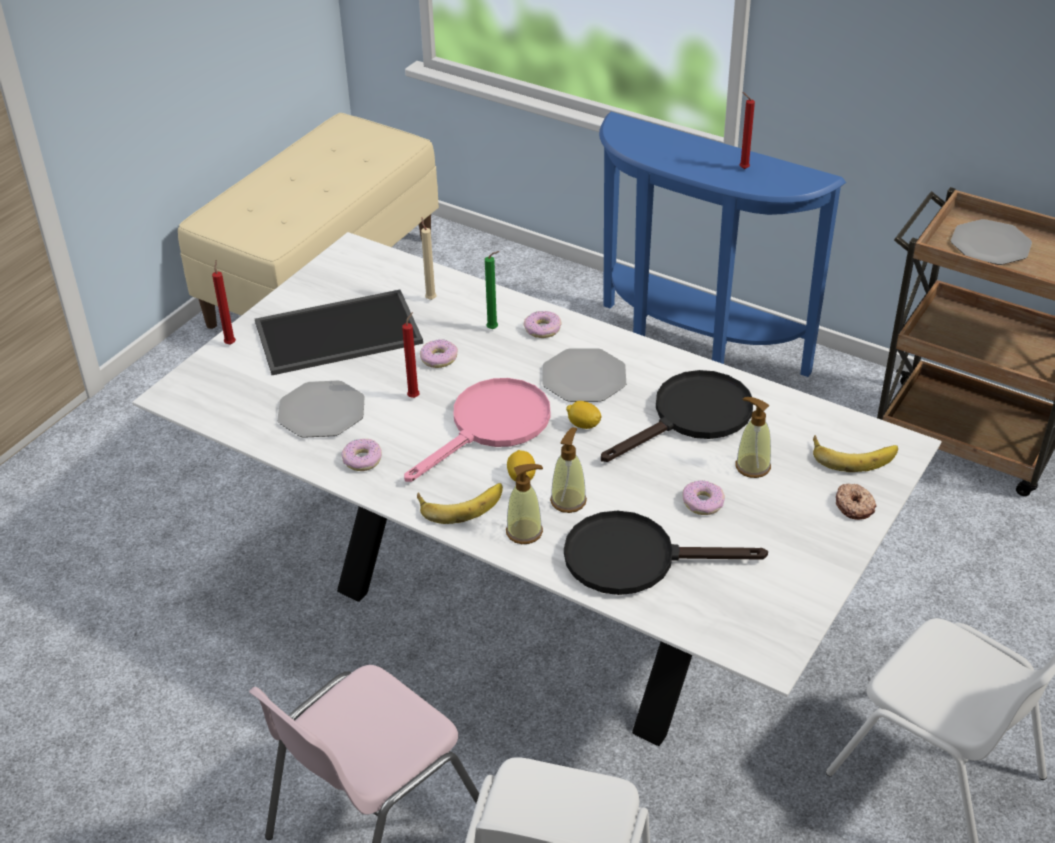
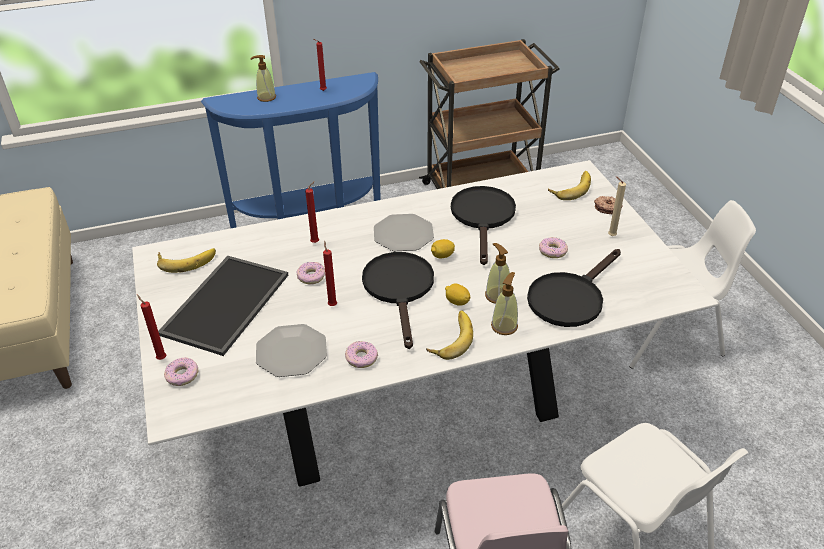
camera: 50 degrees left, 0 degrees up
pink frying pan [404,378,550,482] -> black frying pan [362,252,434,349]
beige candle [421,217,436,300] -> beige candle moved to [608,176,626,236]
green candle [485,251,500,329] -> red candle [305,181,319,243]
donut [523,311,561,338] -> donut moved to [164,358,199,386]
soap dispenser [736,397,771,478] -> soap dispenser moved to [251,55,276,102]
plate [951,219,1032,265] -> none
none -> banana [157,248,216,273]

